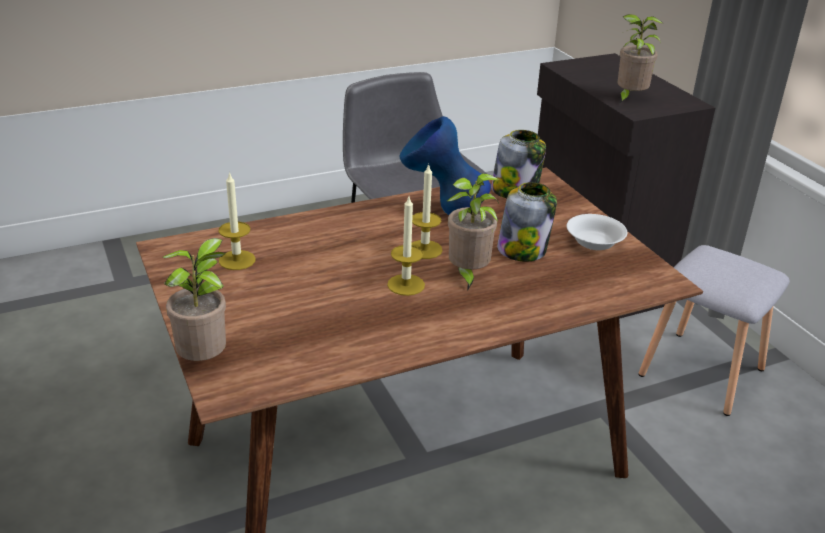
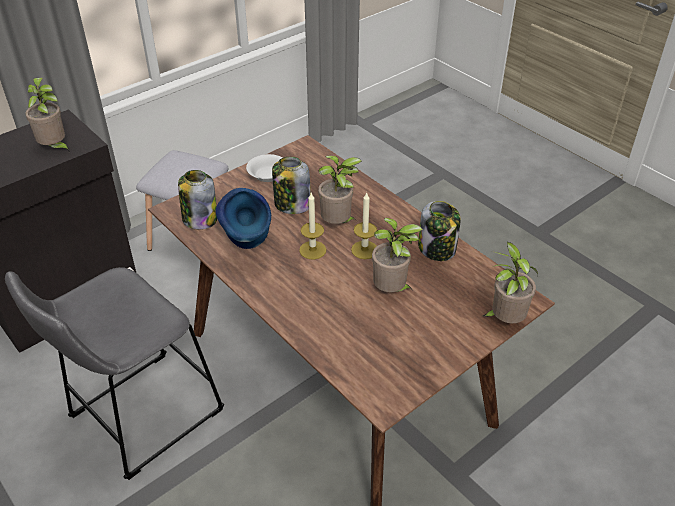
camera: 105 degrees left, 10 degrees up
candle [219,172,255,270] -> none
none -> potted plant [372,218,423,292]
none -> jar [418,201,460,261]

